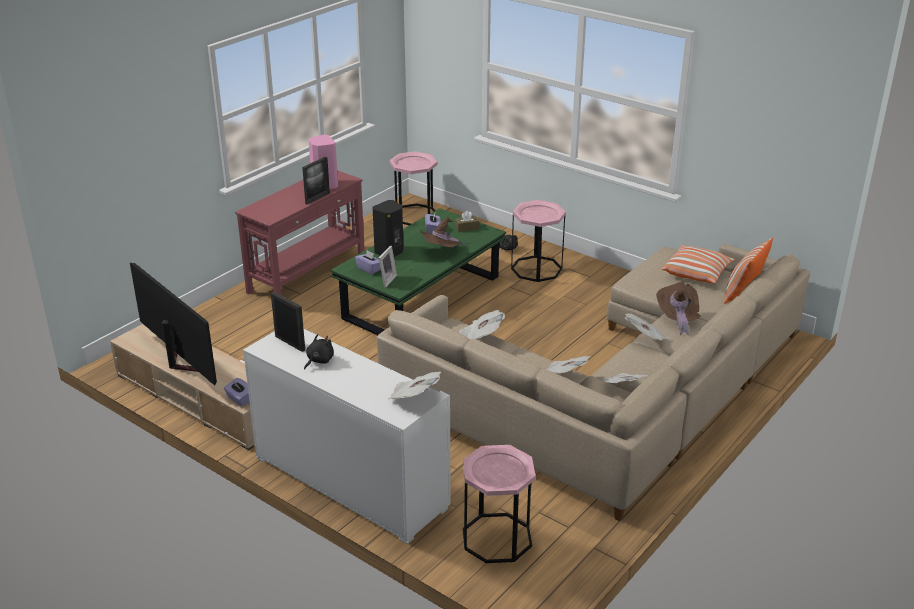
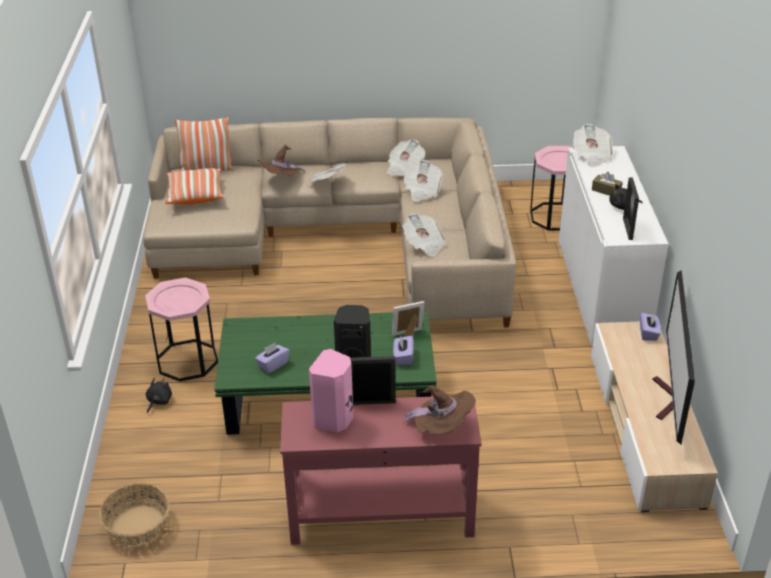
camera: 130 degrees left, 5 degrees up
pink side table [390,151,437,225] -> basket [99,483,170,546]
brown hat [419,217,466,247] -> brown hat moved to [403,385,476,435]
brown tissue box [455,211,479,232] -> brown tissue box moved to [592,172,623,196]

